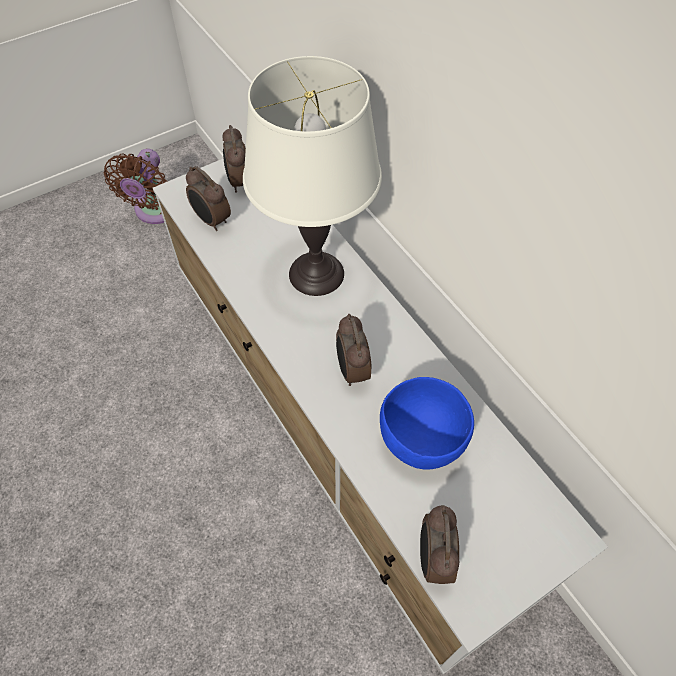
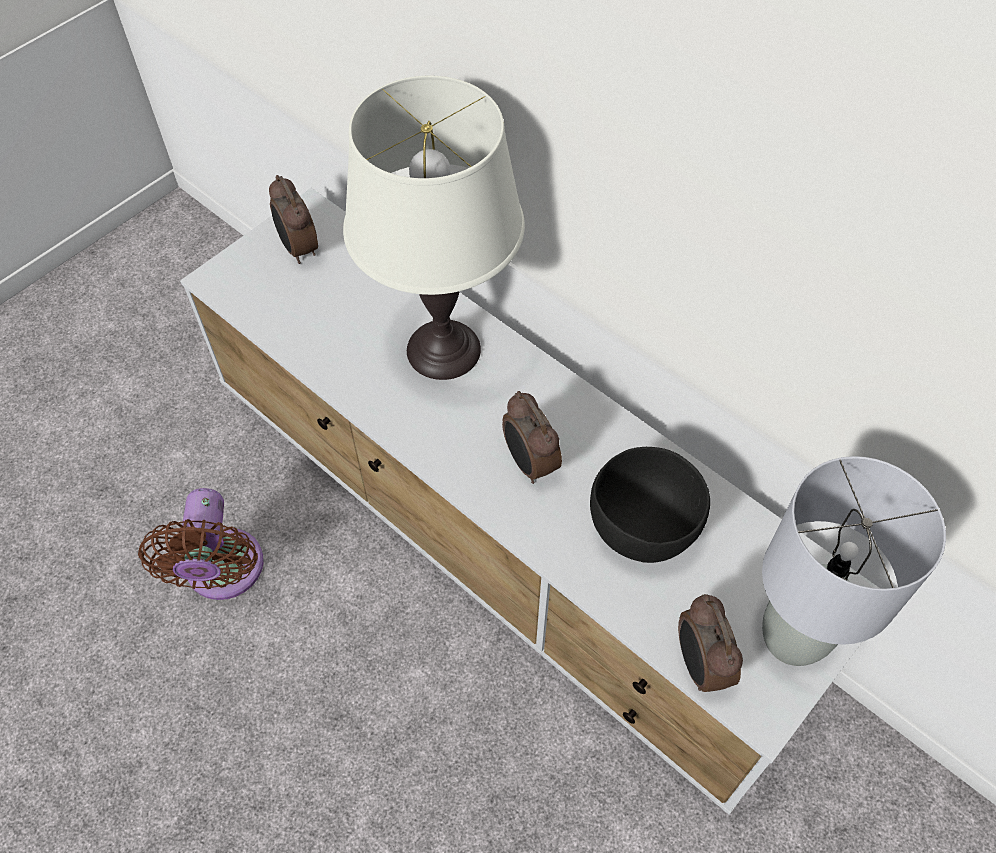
camera: 15 degrees left, 0 degrees up
brown fan [104,149,168,224] -> brown fan moved to [138,488,264,600]
alarm clock [186,166,231,231] -> none
blue bowl [380,377,474,470] -> black bowl [590,447,710,563]
none -> grey table lamp [762,456,946,666]

